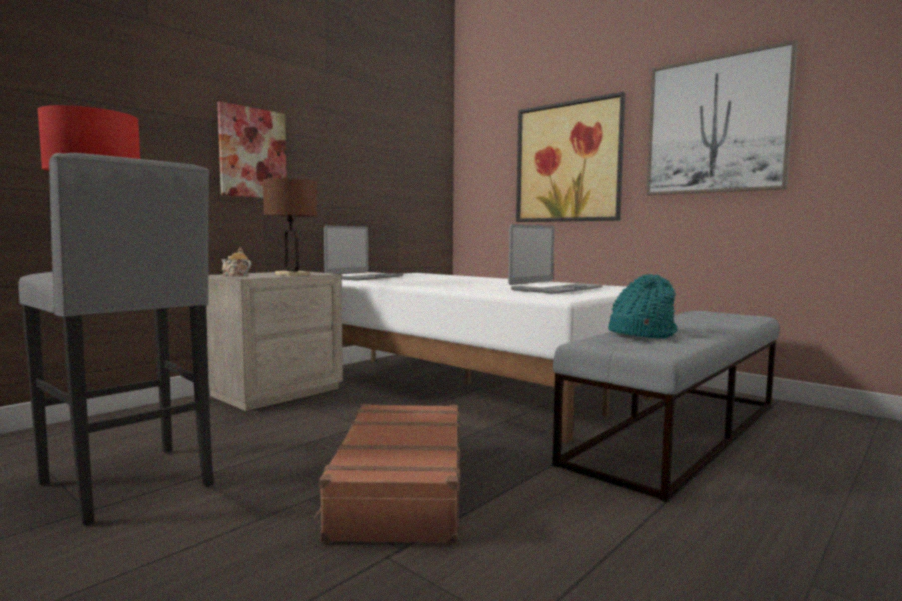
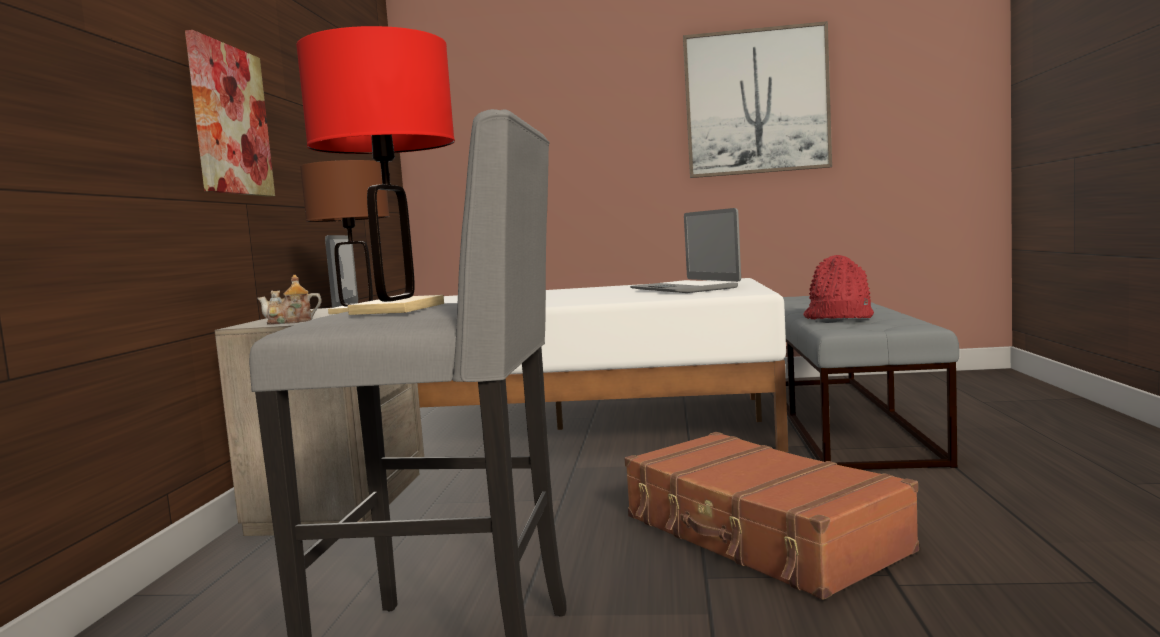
camera: 35 degrees left, 0 degrees up
laptop [508,224,603,294] -> laptop turned 150 degrees clockwise [630,208,741,293]
picture [516,92,626,222] -> none
turquoise hat [608,274,677,339] -> red hat [803,255,874,320]

